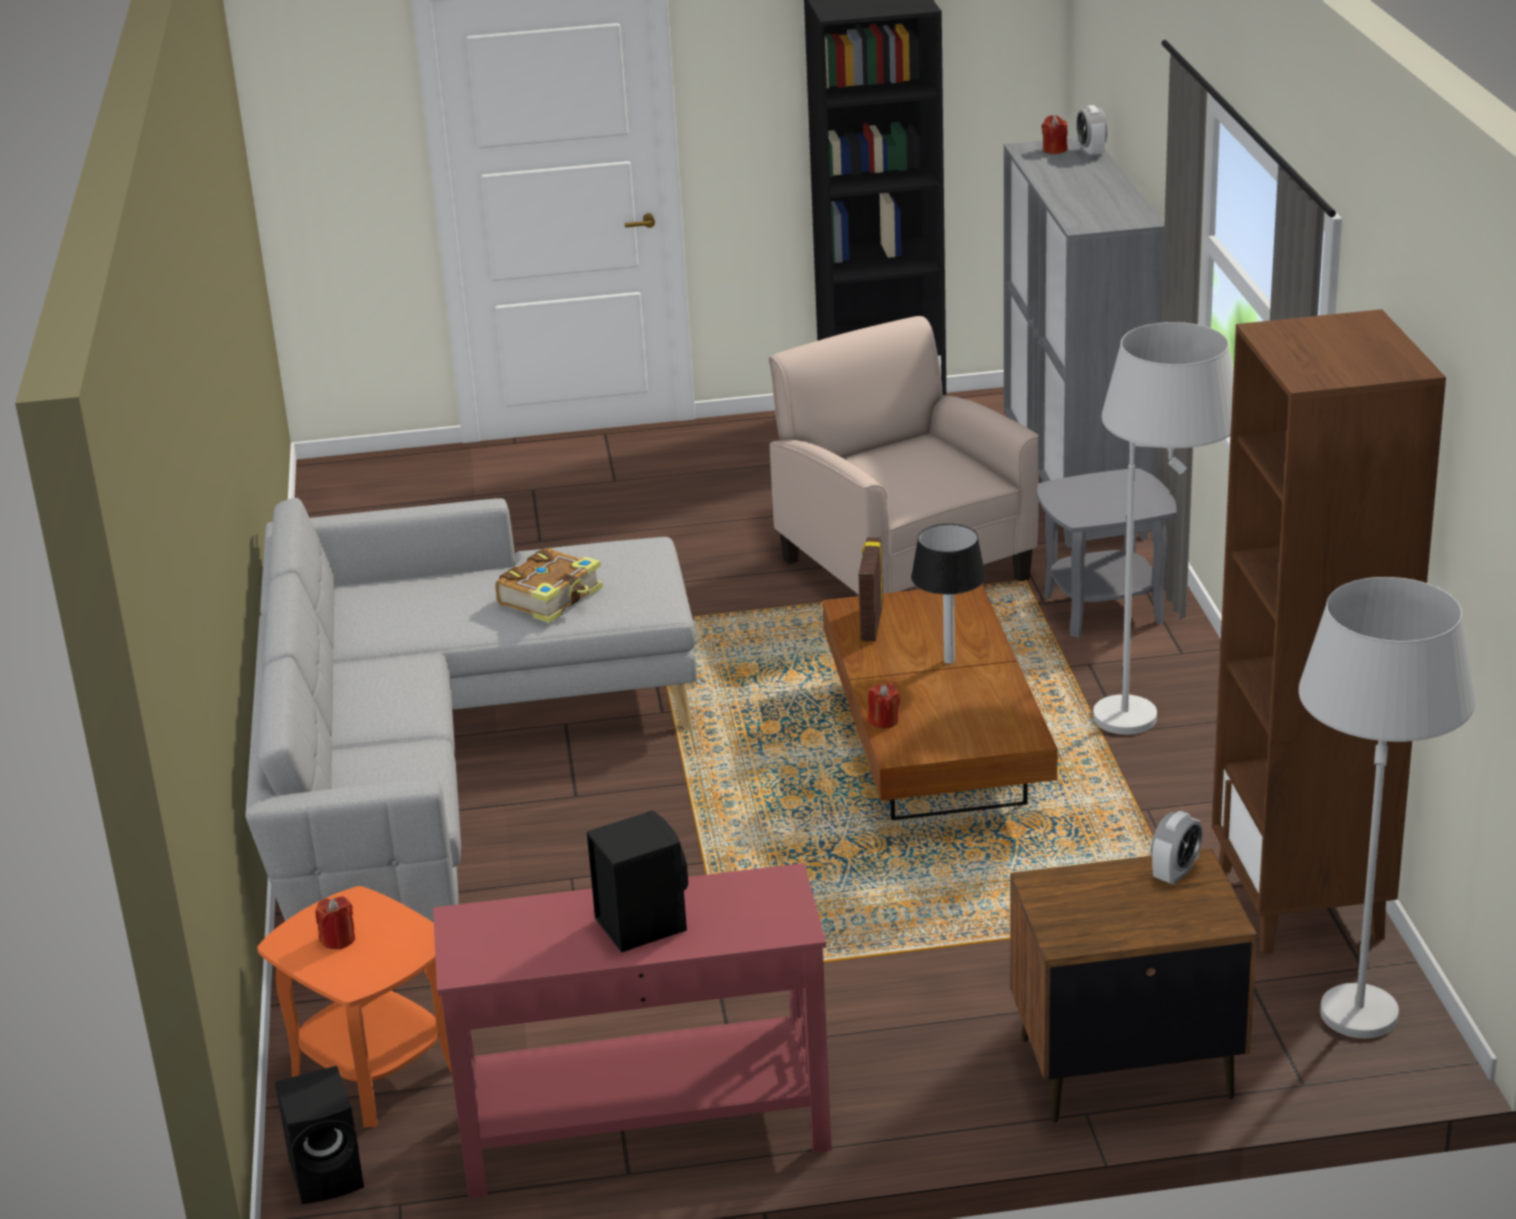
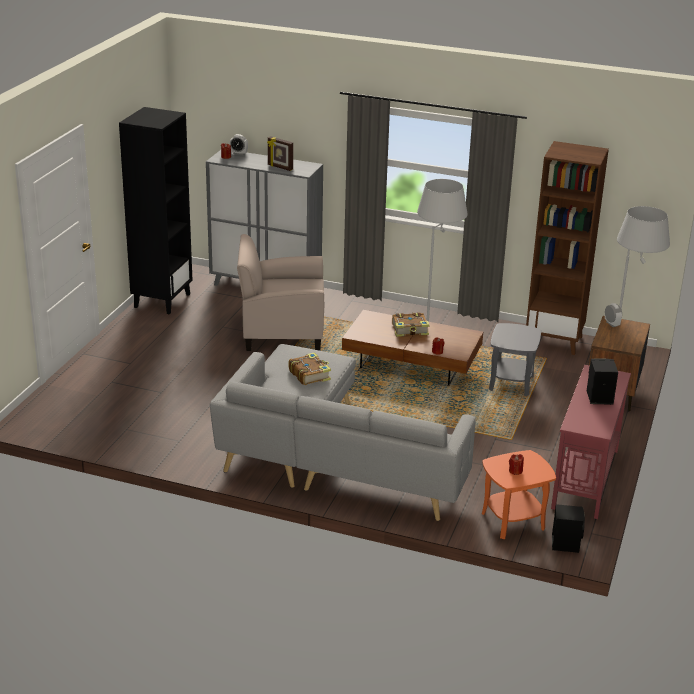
camera: 65 degrees left, 0 degrees up
picture frame [859,537,883,642] -> picture frame moved to [267,136,293,171]
table lamp [911,524,986,664] -> book [392,312,429,337]
grey side table [1037,468,1177,638] -> grey side table moved to [489,323,541,396]

